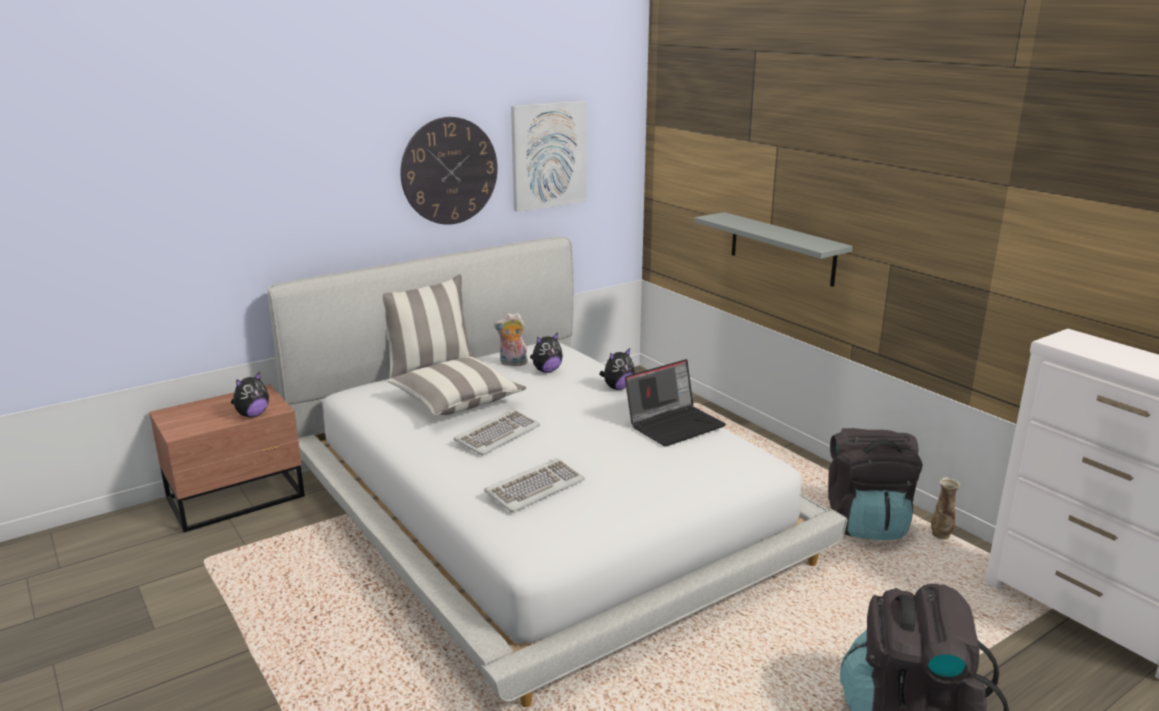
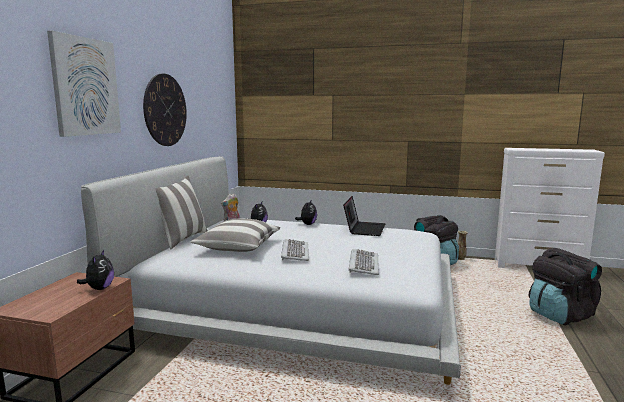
camera: 40 degrees left, 10 degrees down
picture [511,101,587,212] -> picture moved to [47,31,121,137]
grey shelf [694,212,853,287] -> none

